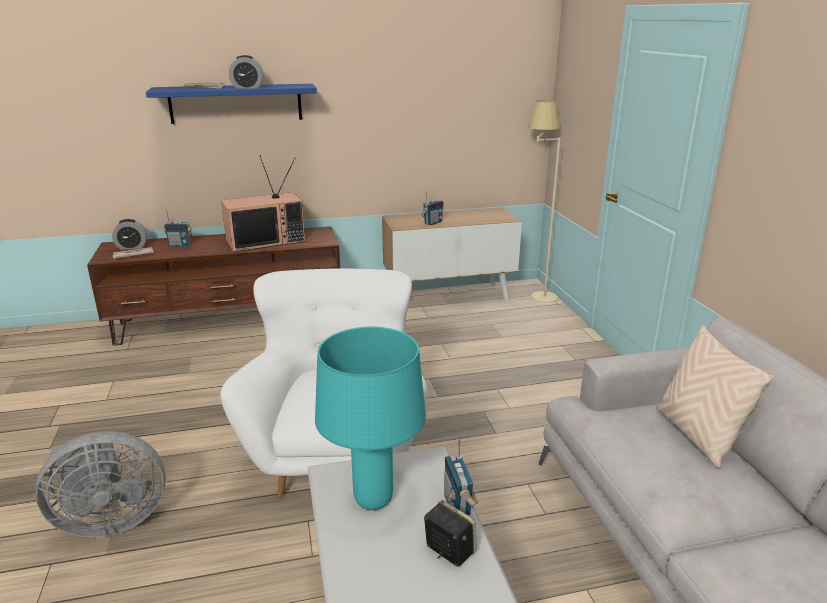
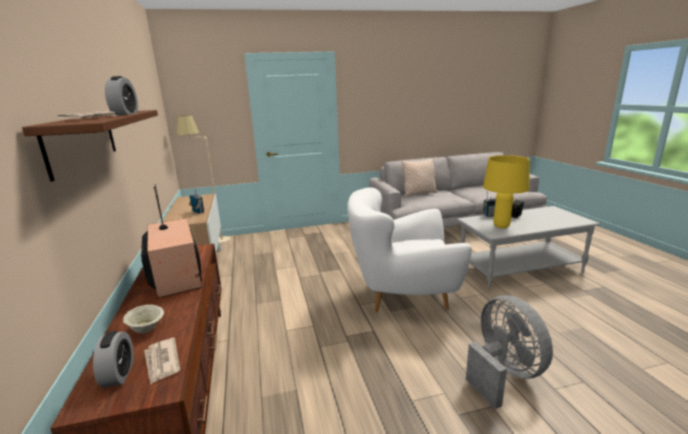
camera: 90 degrees left, 5 degrees down
blue shelf [146,84,317,124] -> brown shelf [22,110,158,182]
radio [163,211,192,247] -> beige bowl [123,305,164,334]
turquoise table lamp [315,327,426,510] -> yellow table lamp [483,155,530,228]

